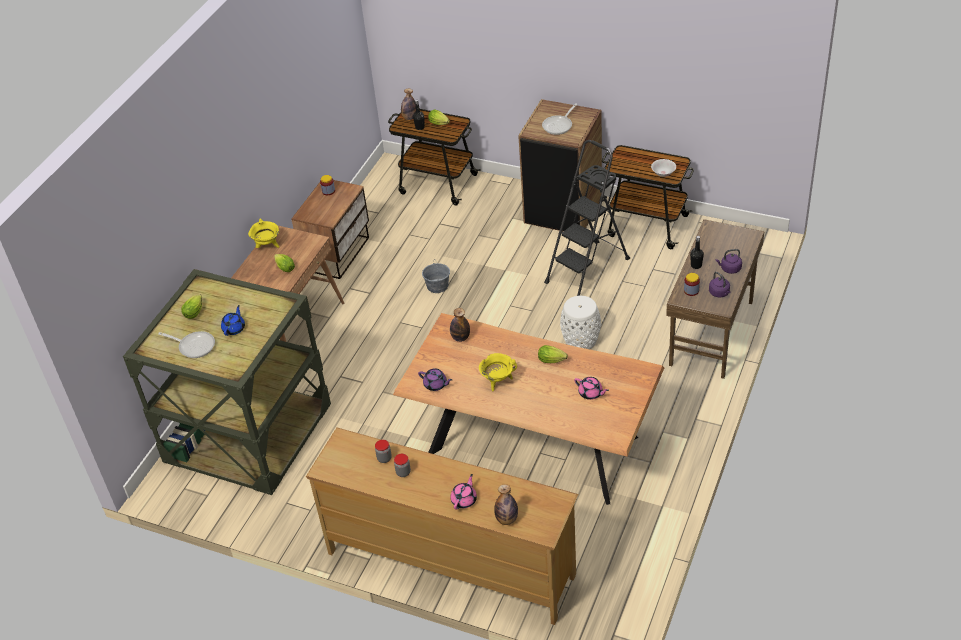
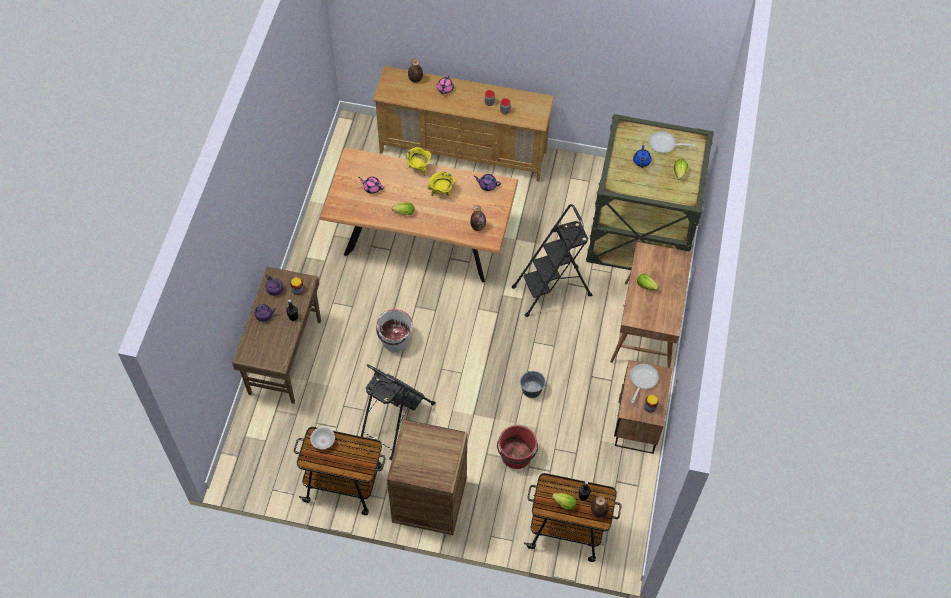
camera: 165 degrees right, 15 degrees up
yellow cooking pot [248,218,279,248] -> yellow cooking pot moved to [406,147,431,176]
frying pan [542,103,577,135] -> frying pan moved to [630,364,659,403]
white stool [560,296,601,349] -> white bucket [376,309,413,352]
none -> red bucket [497,425,538,469]
none -> step ladder [512,204,592,317]

